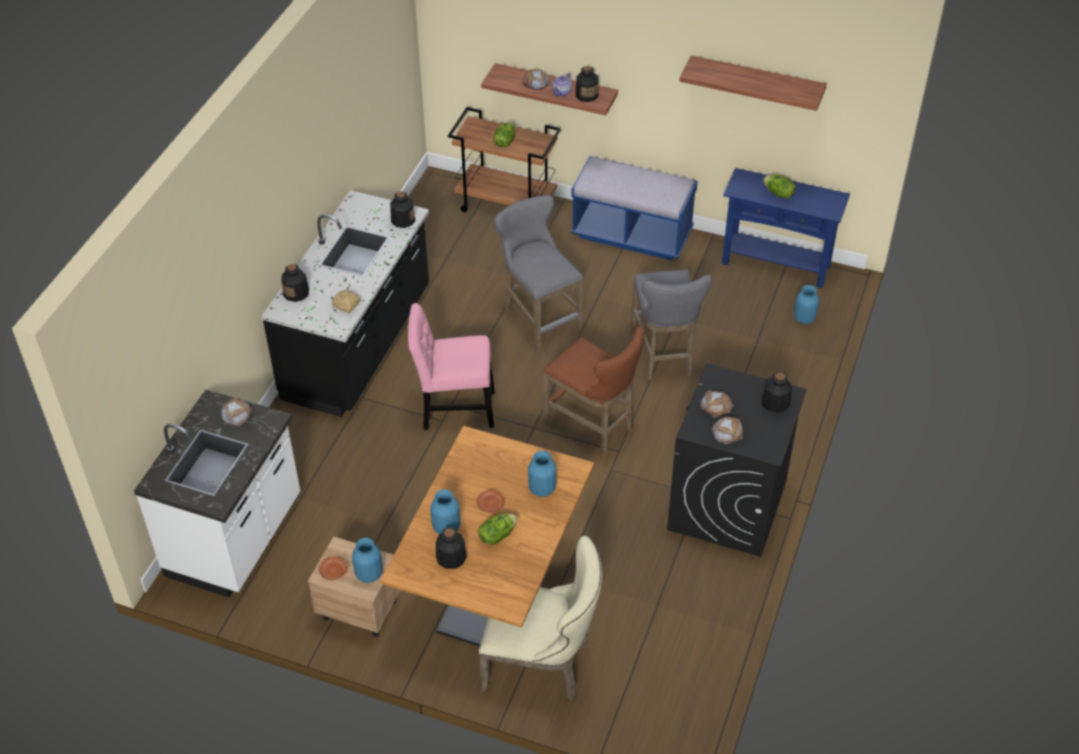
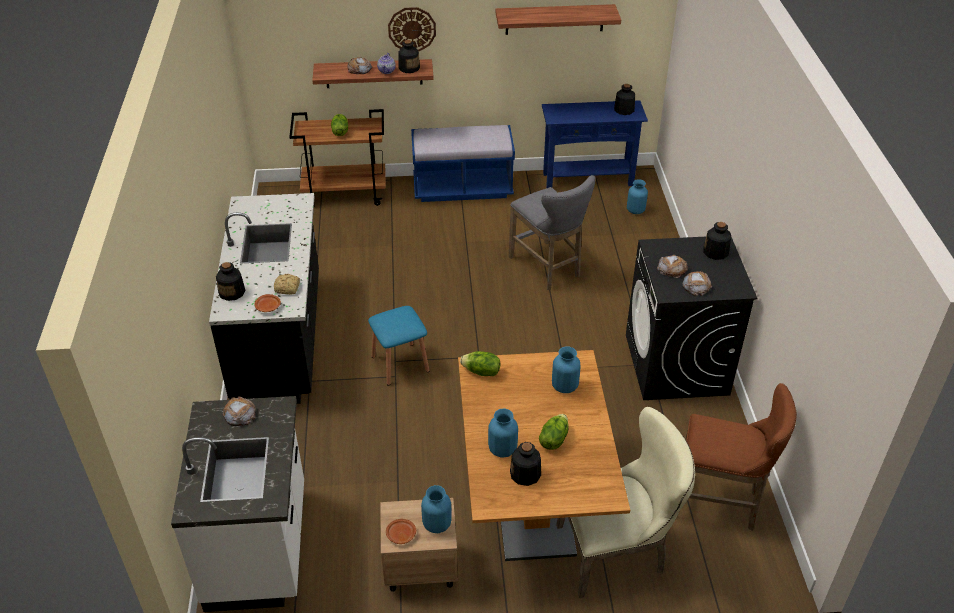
camera: 25 degrees left, 5 degrees down
bottle [390,191,415,228] -> bottle moved to [614,84,635,115]
pink chair [408,303,495,430] -> blue stool [368,306,429,386]
brown plate [477,490,505,513] -> brown plate moved to [255,294,281,312]
grey stool [495,195,583,353] -> none
brown stool [543,326,644,457] -> brown stool moved to [685,383,797,531]
lettuce [763,175,796,199] -> lettuce moved to [460,351,501,376]
none -> wall clock [388,7,436,51]

